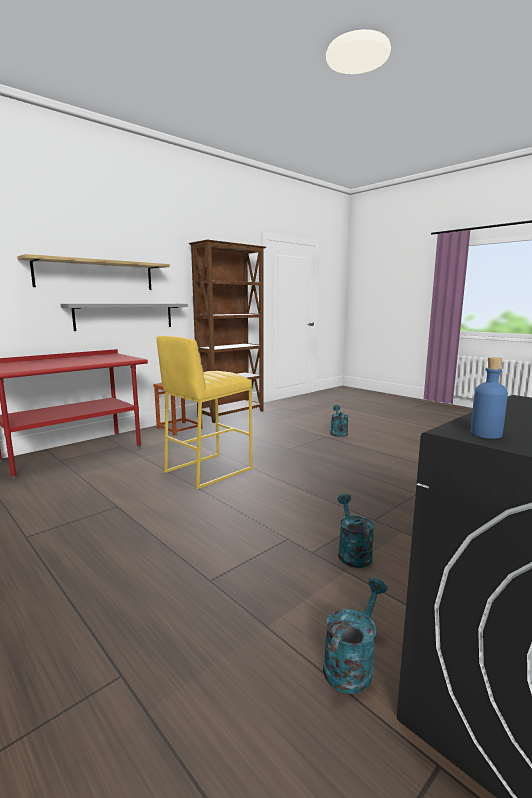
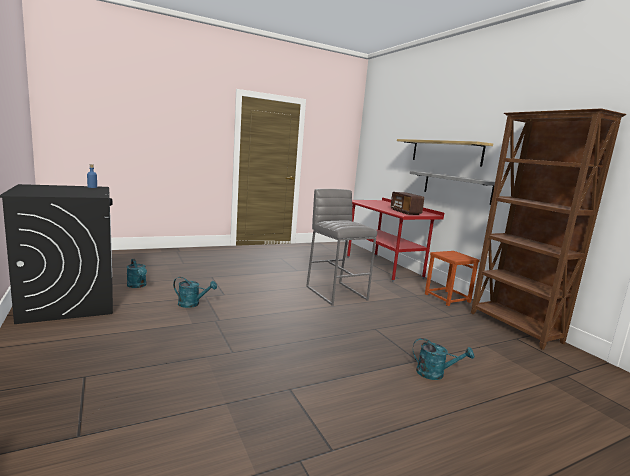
camera: 105 degrees right, 0 degrees up
yellow stool [156,336,252,489] -> grey stool [306,189,377,306]
none -> radio [391,192,424,215]

